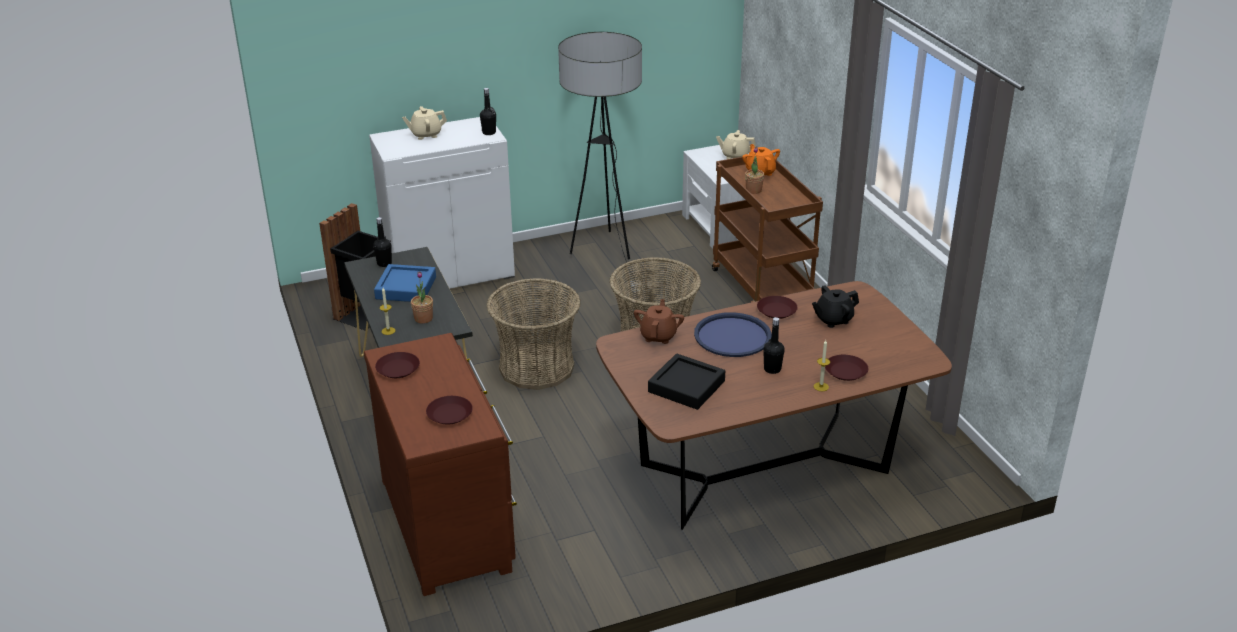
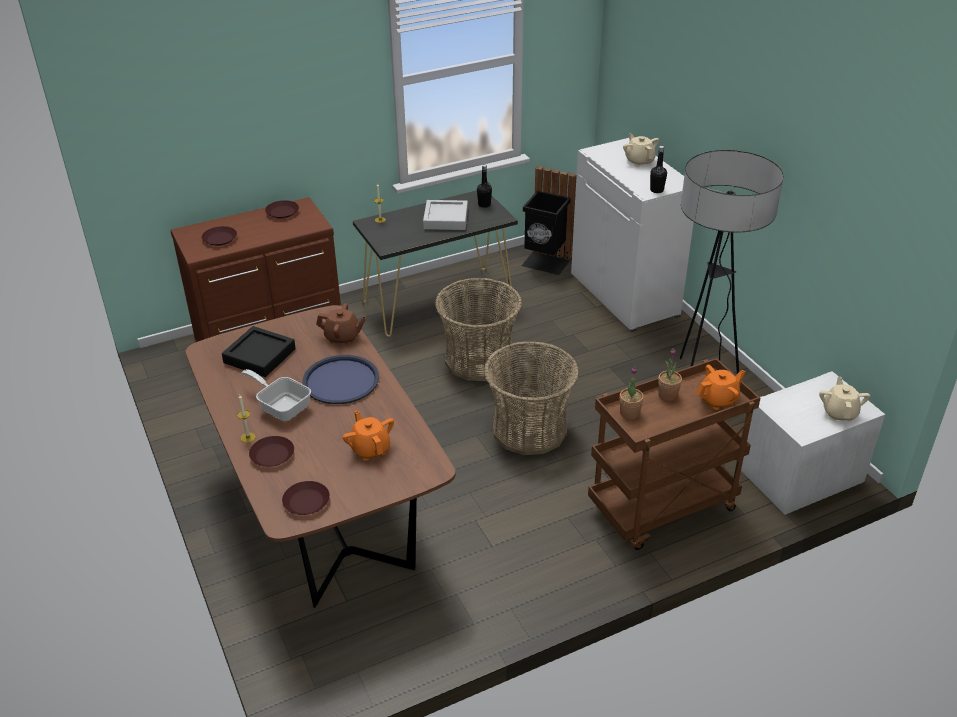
camera: 85 degrees right, 5 degrees up
blue tray [374,264,436,302] -> grey tray [423,200,468,230]
potted plant [411,272,433,324] -> potted plant moved to [620,367,644,420]
brown plate [757,296,797,319] -> brown plate moved to [282,481,330,515]
black bottle [763,317,785,374] -> frying pan [242,369,311,421]
black teapot [812,285,859,328] -> orange teapot [343,411,394,461]

